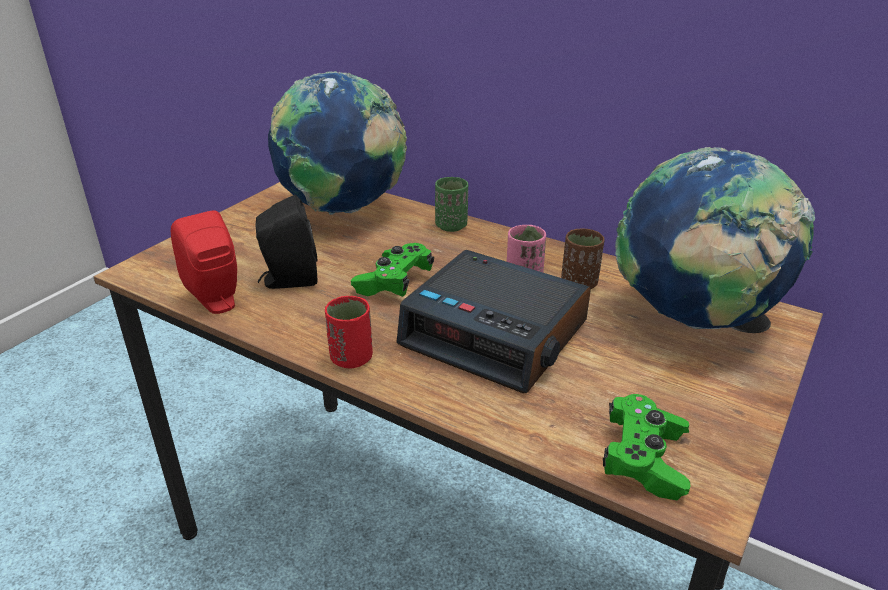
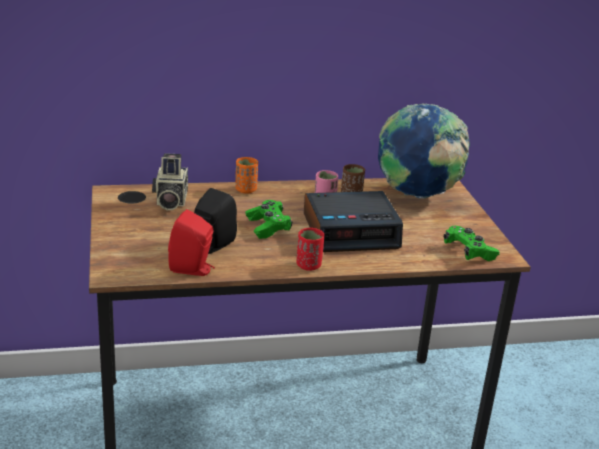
camera: 45 degrees left, 5 degrees down
globe [268,71,407,215] -> camera [152,153,188,210]
green cup [435,177,468,232] -> orange cup [235,157,258,194]

